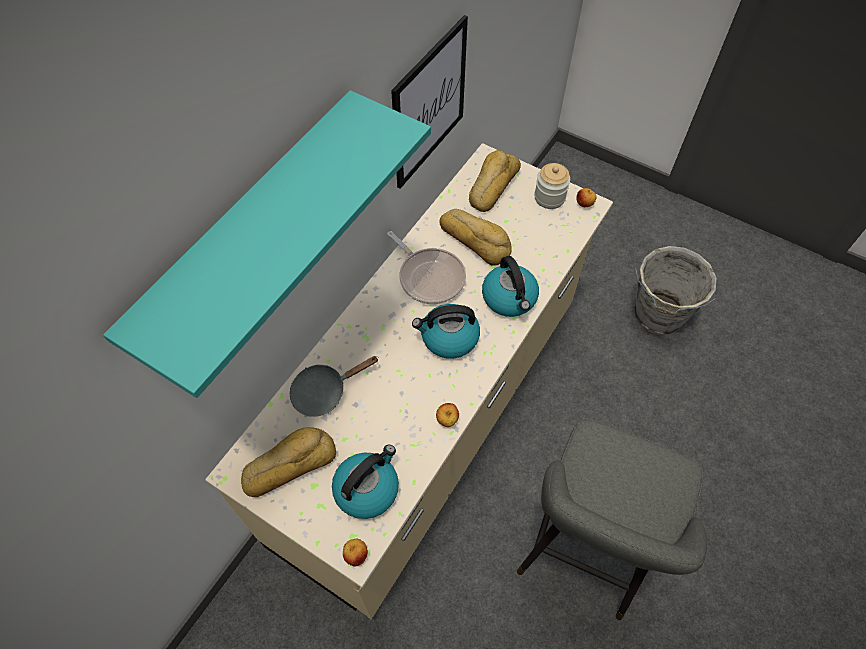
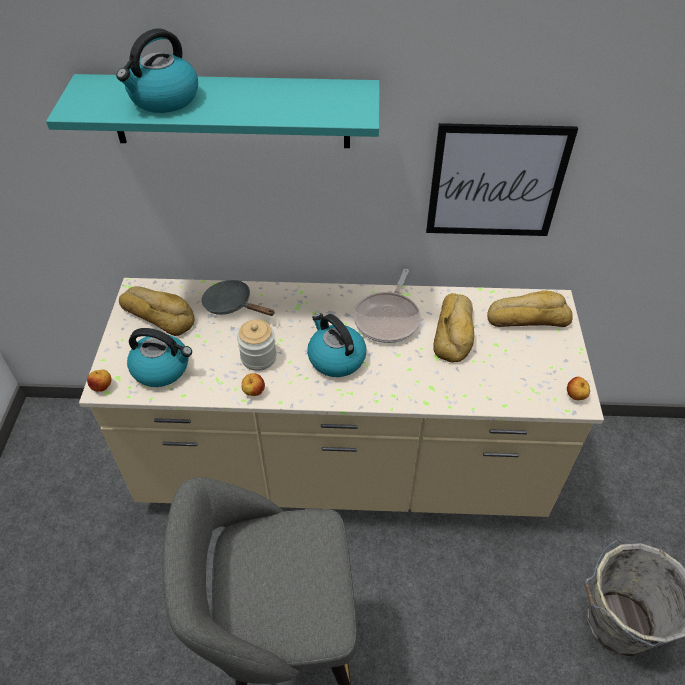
camera: 60 degrees right, 10 degrees down
kettle [482,256,539,317] -> kettle moved to [116,28,198,113]
jar [534,163,570,209] -> jar moved to [237,320,277,371]

